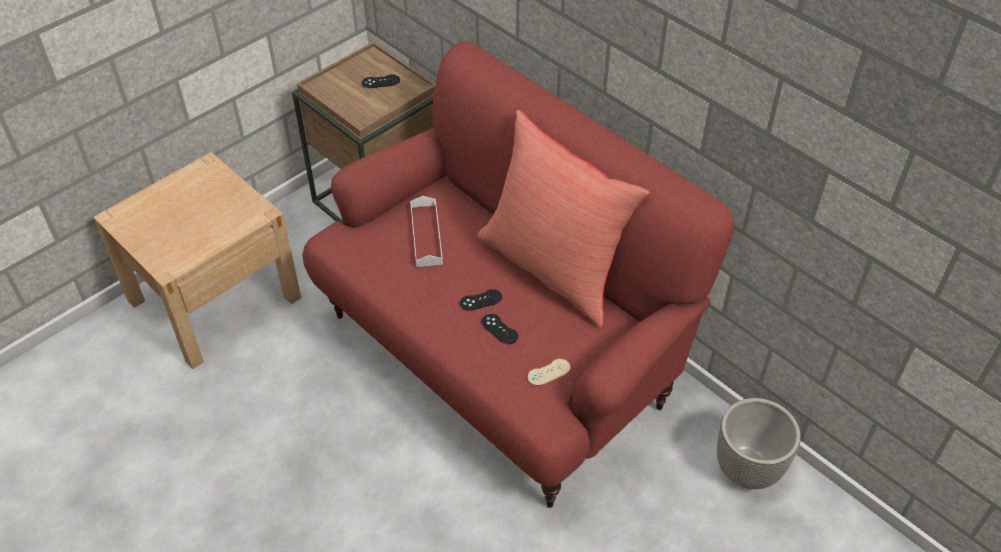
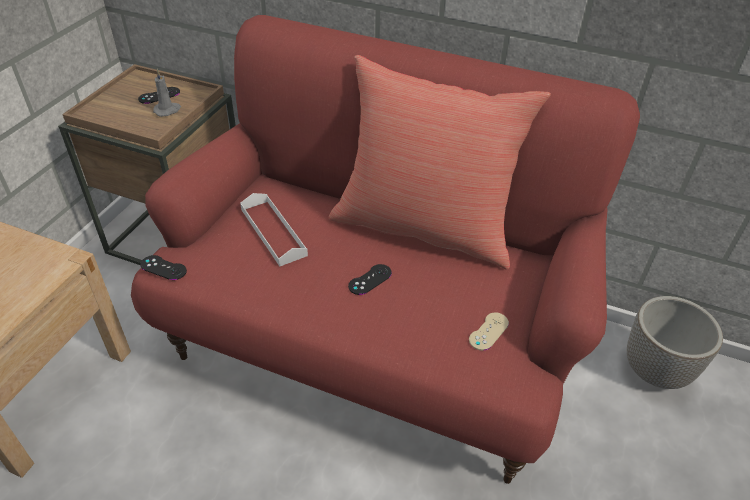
camera: 25 degrees left, 5 degrees down
black game controller [481,314,518,344] -> black game controller moved to [141,255,187,280]
none -> grey candle [153,69,181,117]

